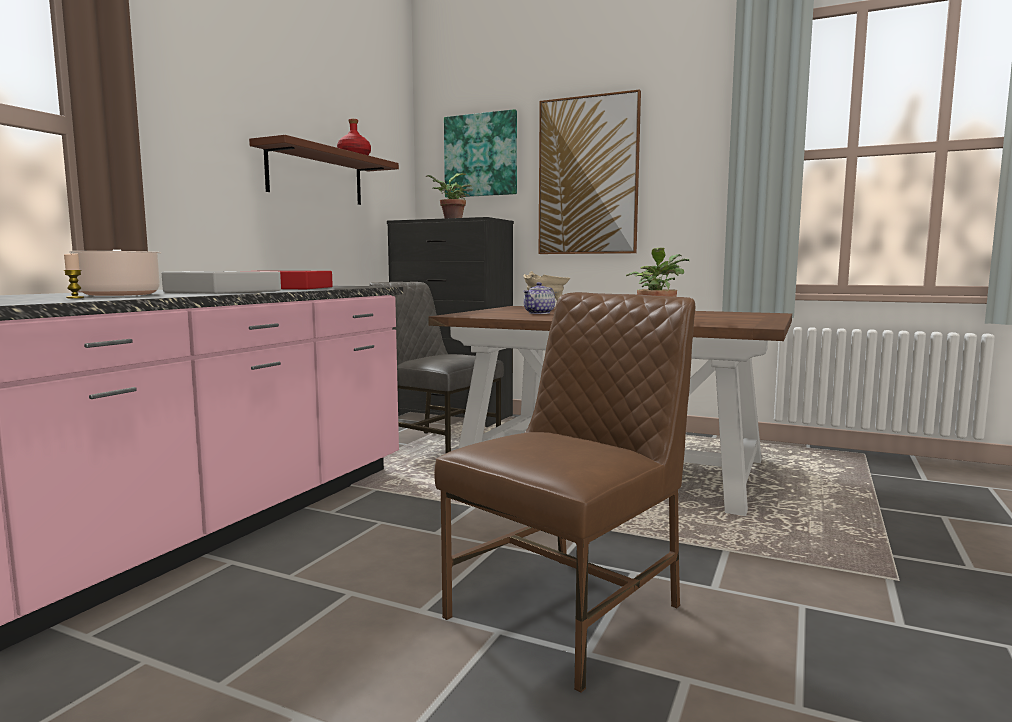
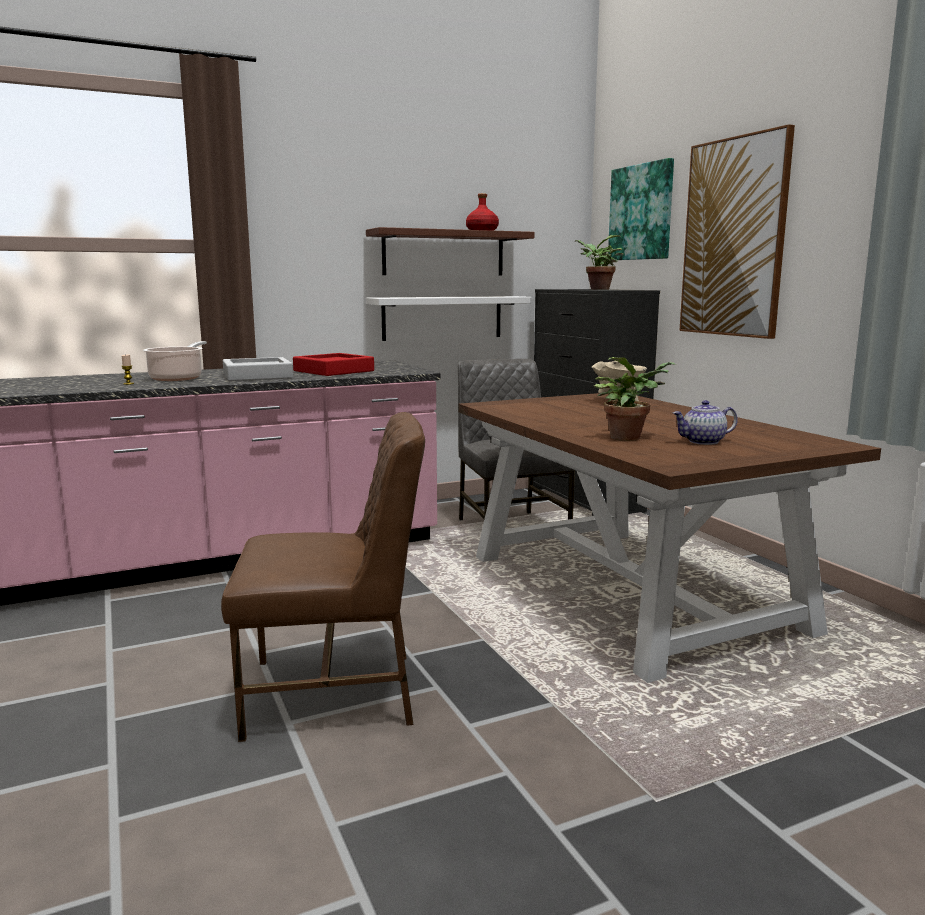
camera: 40 degrees right, 5 degrees up
teapot [523,282,555,314] -> teapot moved to [673,400,738,445]
none -> white shelf [366,296,532,341]

